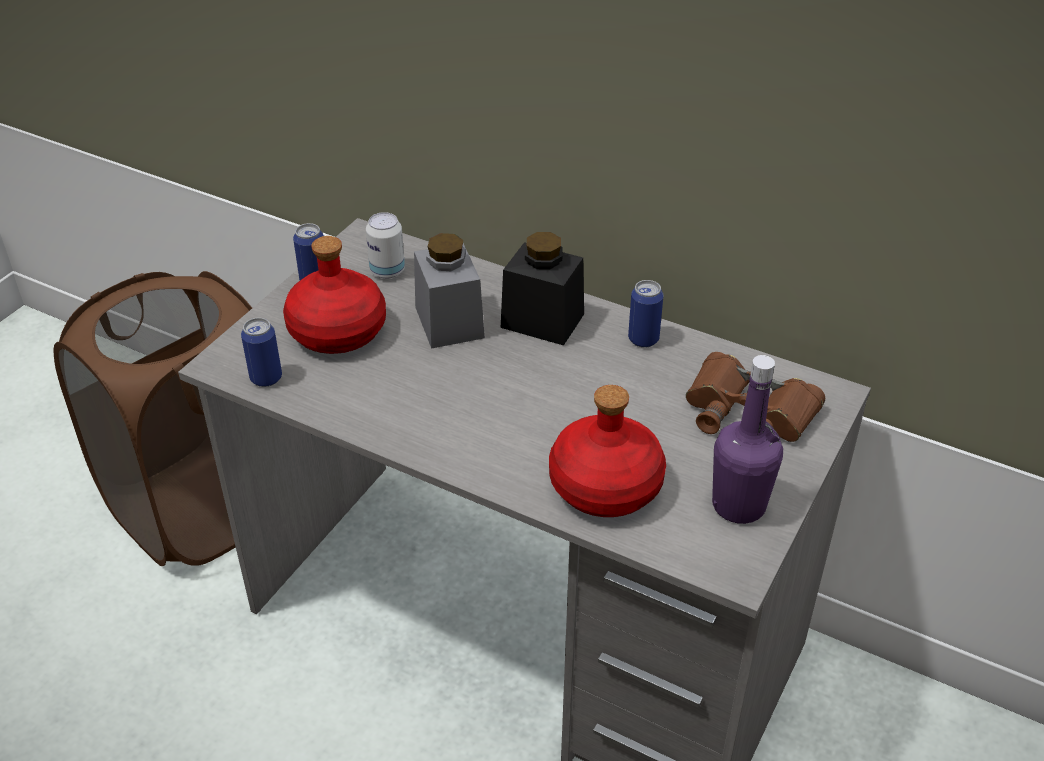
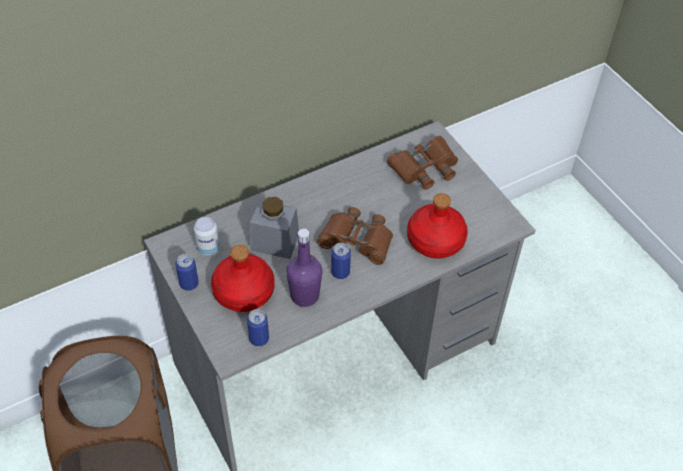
camera: 60 degrees left, 10 degrees up
black jar [501,232,584,346] -> none
can [628,280,664,348] -> can moved to [331,243,351,279]
purple bottle [712,355,783,524] -> purple bottle moved to [286,229,323,307]
none -> brown binoculars [317,207,393,265]

